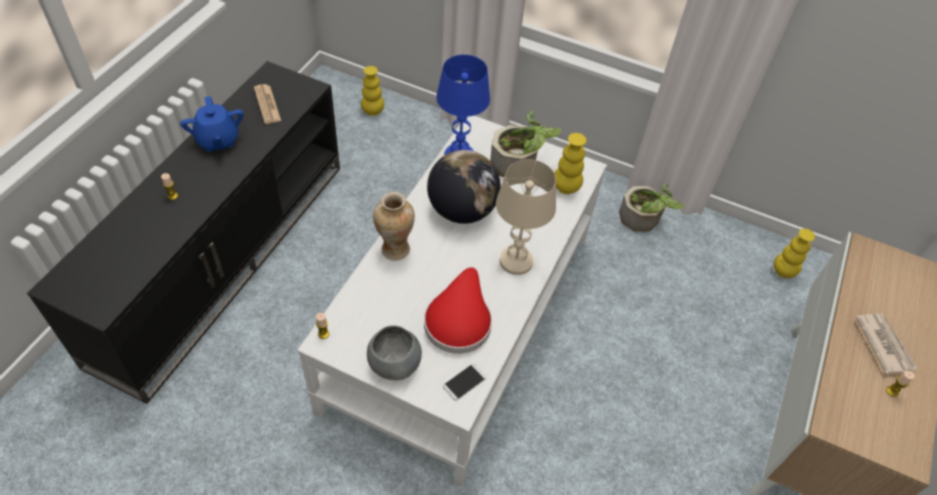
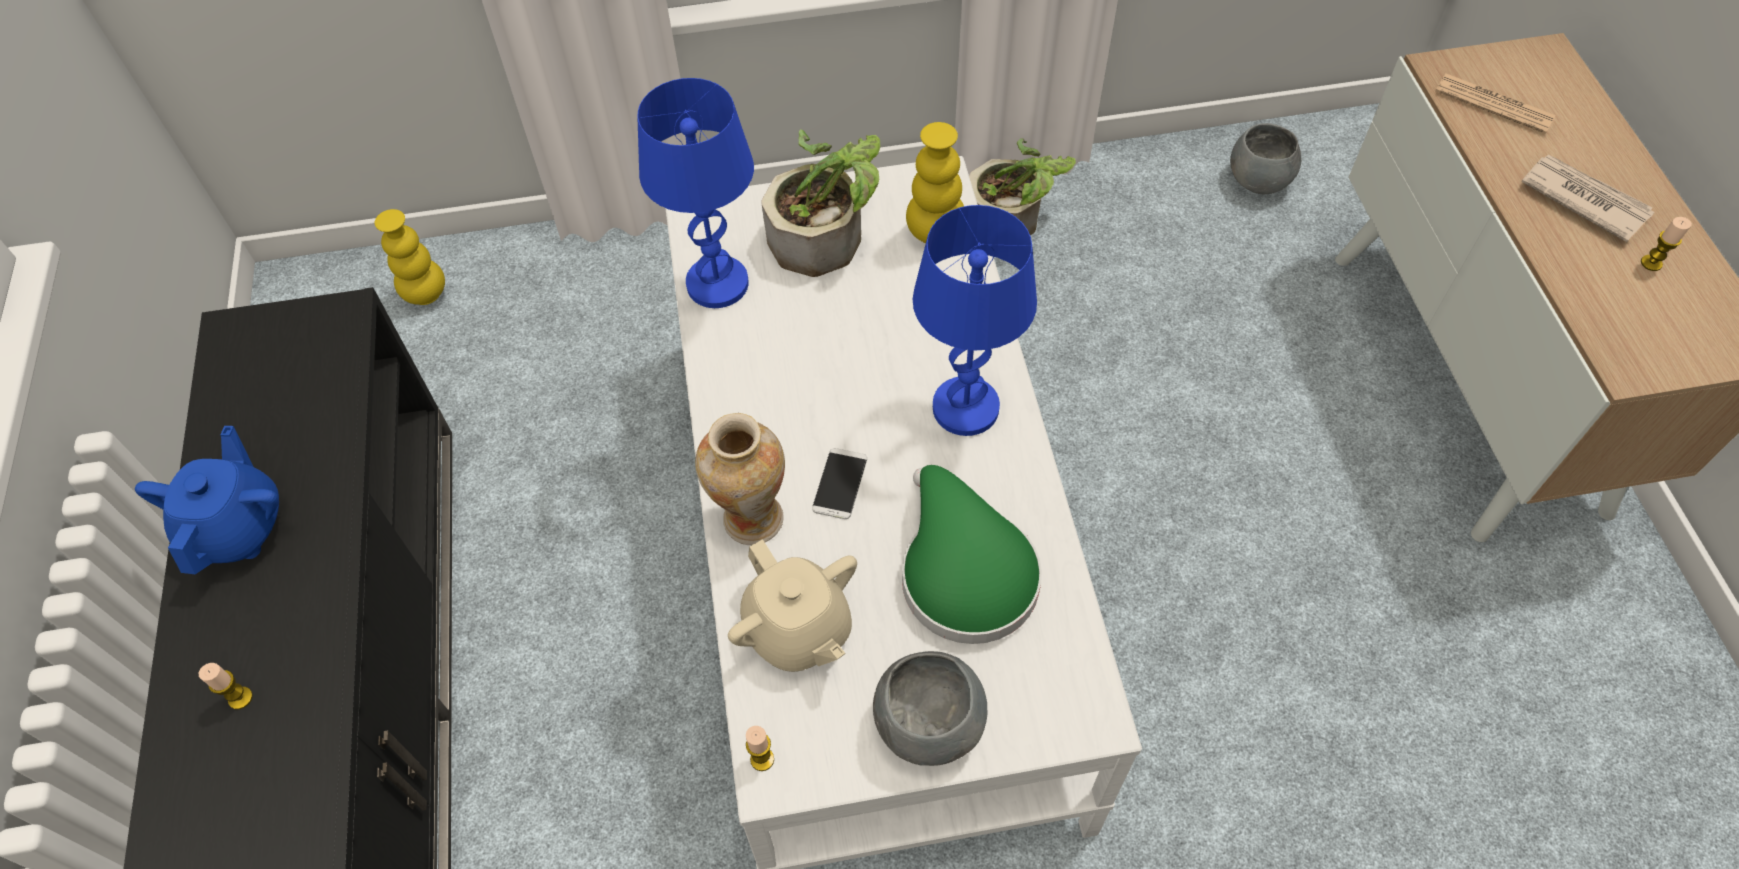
camera: 30 degrees left, 5 degrees up
blue teapot [180,96,244,152] -> blue teapot turned 120 degrees counterclockwise [135,426,279,574]
newspaper [254,84,281,124] -> newspaper moved to [1435,74,1555,134]
red hat [424,267,492,354] -> green hat [902,465,1042,644]
globe [427,150,501,224] -> none
phone [443,364,486,401] -> phone moved to [812,448,867,519]
beige table lamp [496,159,556,275] -> blue table lamp [913,205,1037,436]
yellow vase [773,229,815,278] -> grey bowl [1230,123,1302,194]
none -> beige teapot [728,539,857,672]

